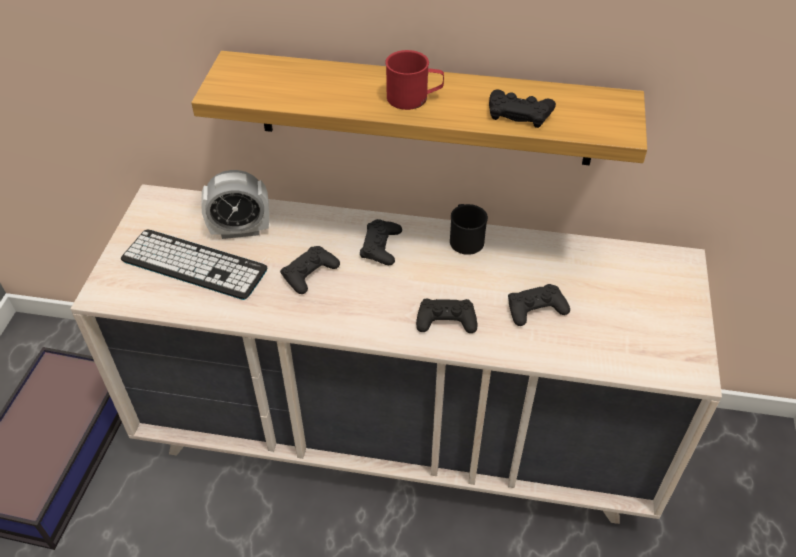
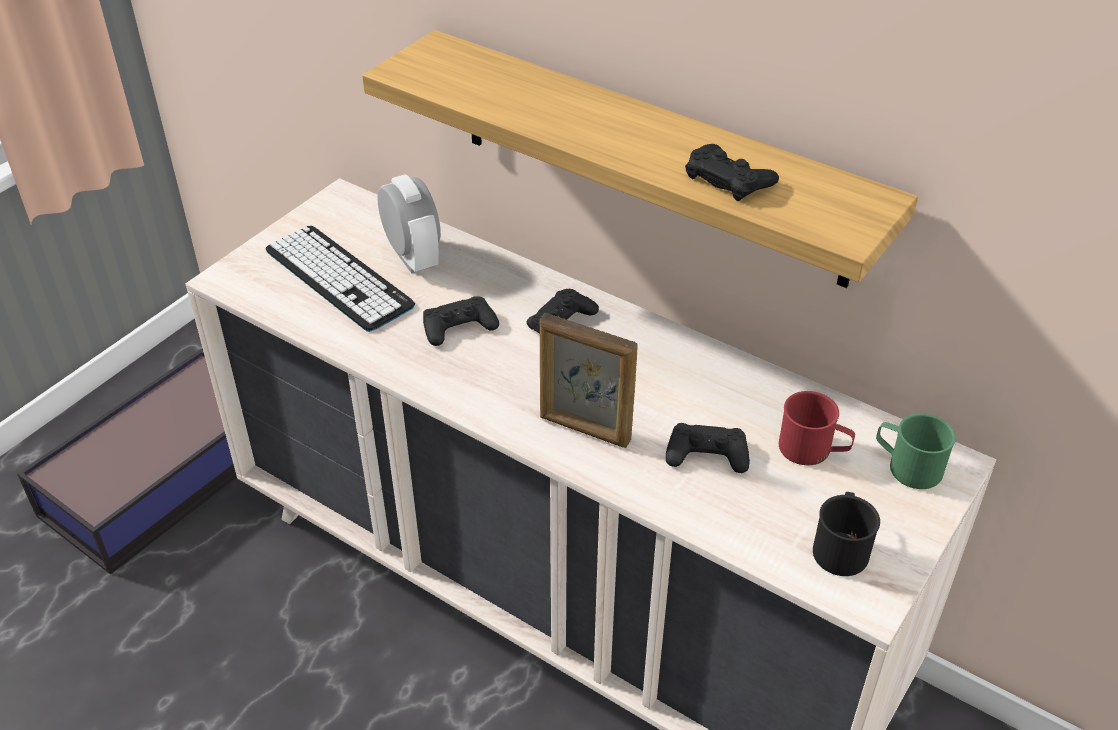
camera: 25 degrees right, 5 degrees down
alarm clock [201,170,269,239] -> alarm clock turned 135 degrees counterclockwise [377,174,441,274]
red mug [385,50,444,110] -> red mug moved to [779,391,855,465]
black game controller [416,299,477,333] -> picture frame [540,313,638,448]
black mug [450,204,488,255] -> black mug moved to [813,492,880,576]
none -> green mug [876,413,956,489]

